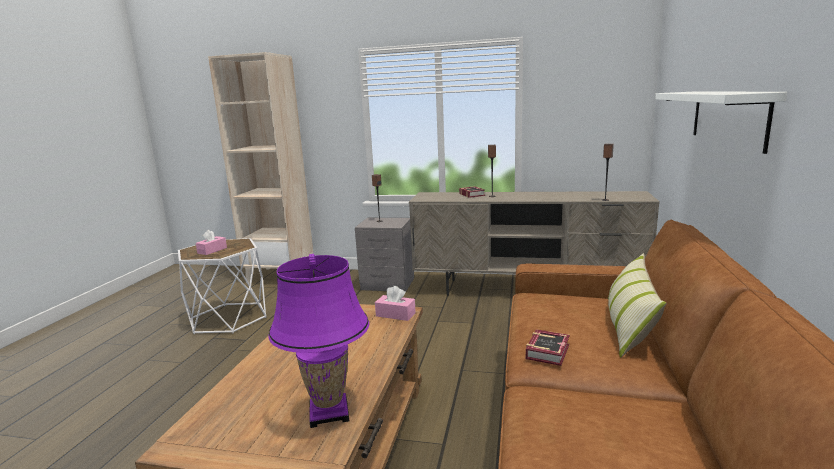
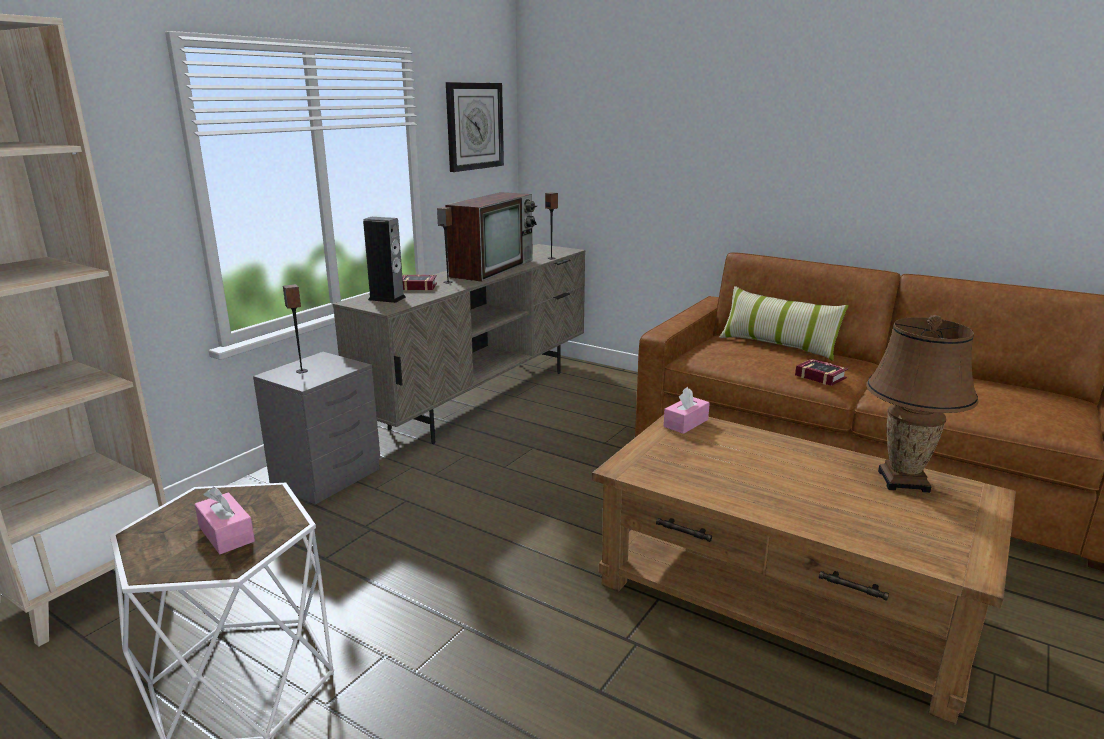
camera: 70 degrees left, 5 degrees up
purple table lamp [268,254,369,428] -> brown table lamp [866,315,978,493]
white shelf [655,92,787,154] -> none
none -> speaker [363,217,406,303]
none -> television [445,192,537,282]
none -> wall clock [446,82,504,172]

